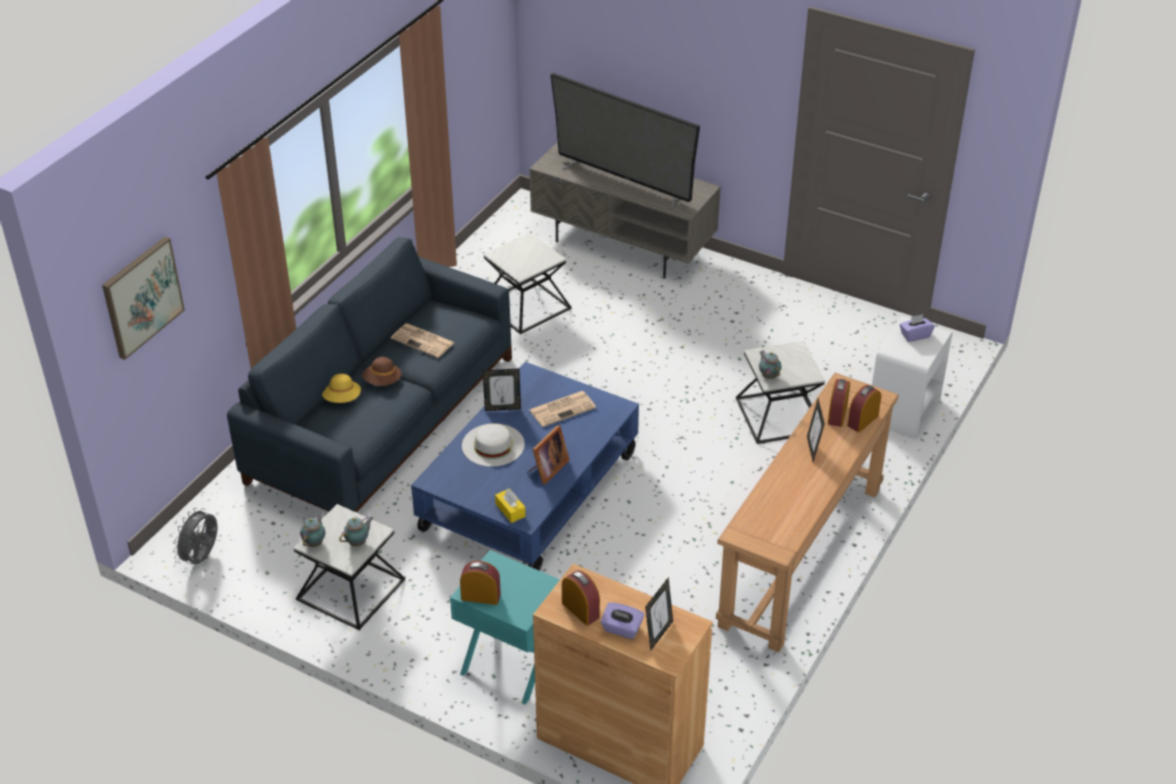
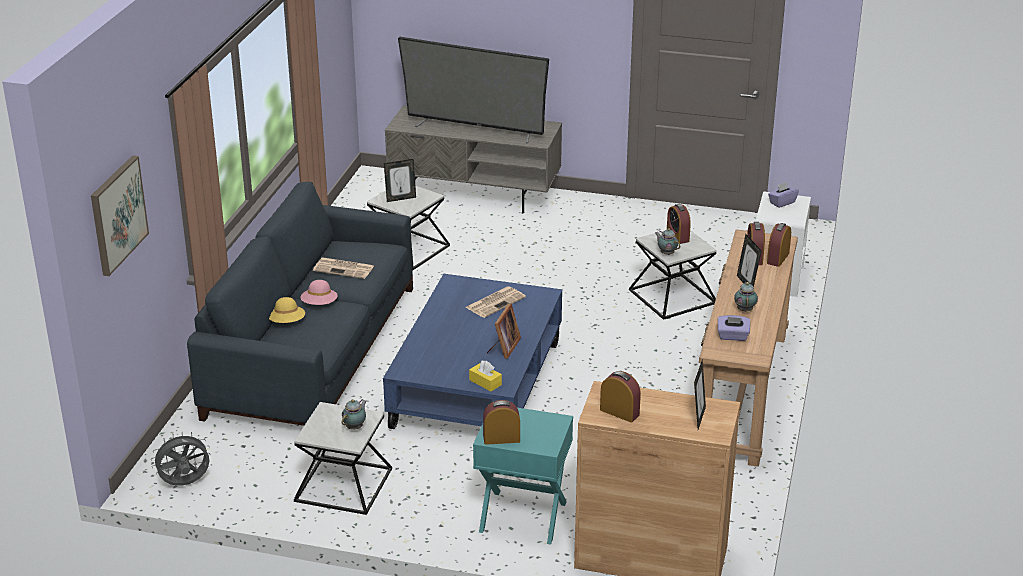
camera: 15 degrees left, 10 degrees down
grey fan [173,508,217,564] -> grey fan turned 60 degrees clockwise [151,432,211,486]
teapot [300,514,325,547] -> teapot moved to [734,282,758,312]
brown hat [362,357,402,386] -> pink hat [300,280,338,305]
white hat [462,423,525,467] -> none
picture frame [483,368,521,411] -> picture frame moved to [384,159,416,202]
purple tissue box [600,602,644,639] -> purple tissue box moved to [718,315,750,341]
none -> alarm clock [667,204,691,244]

